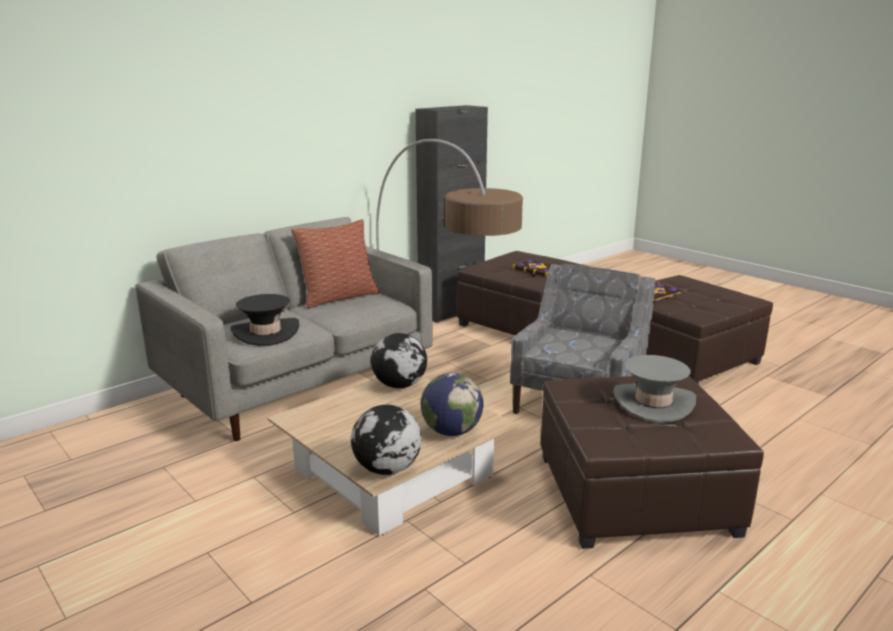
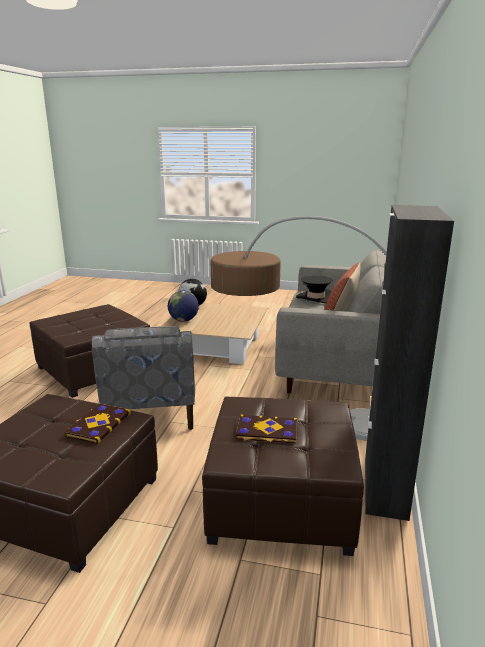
camera: 145 degrees right, 0 degrees up
globe [371,333,427,388] -> none
grey hat [613,355,696,423] -> none

